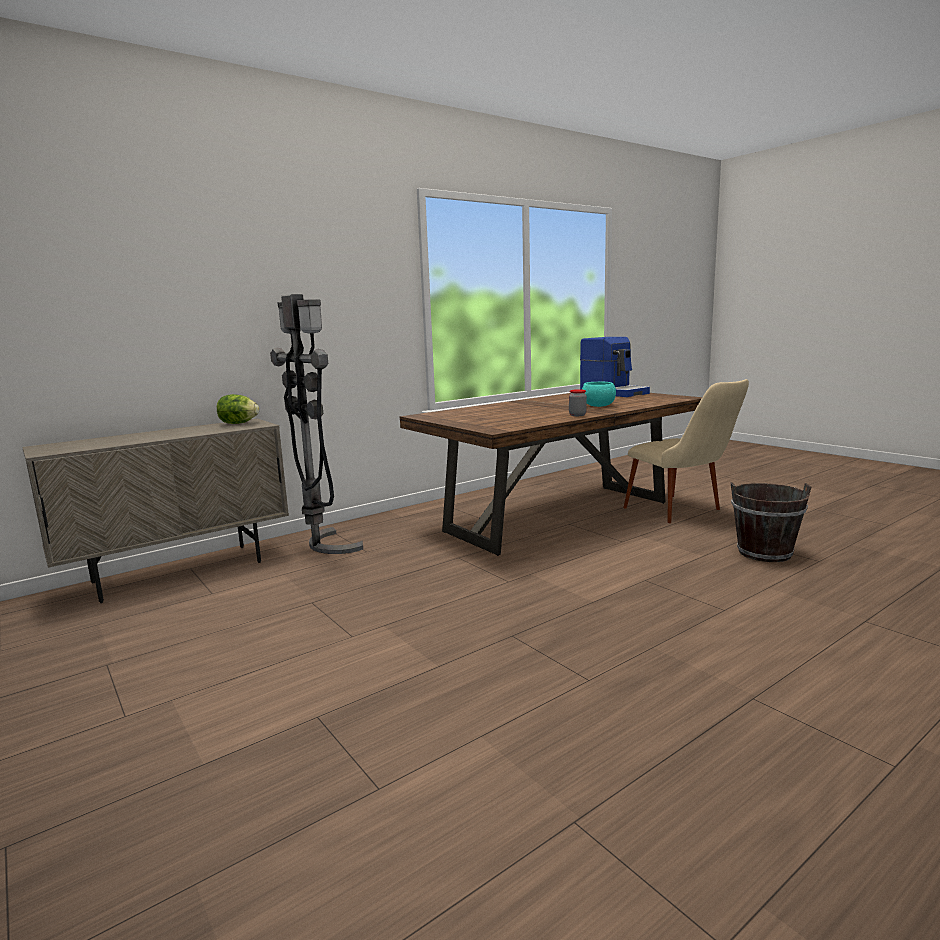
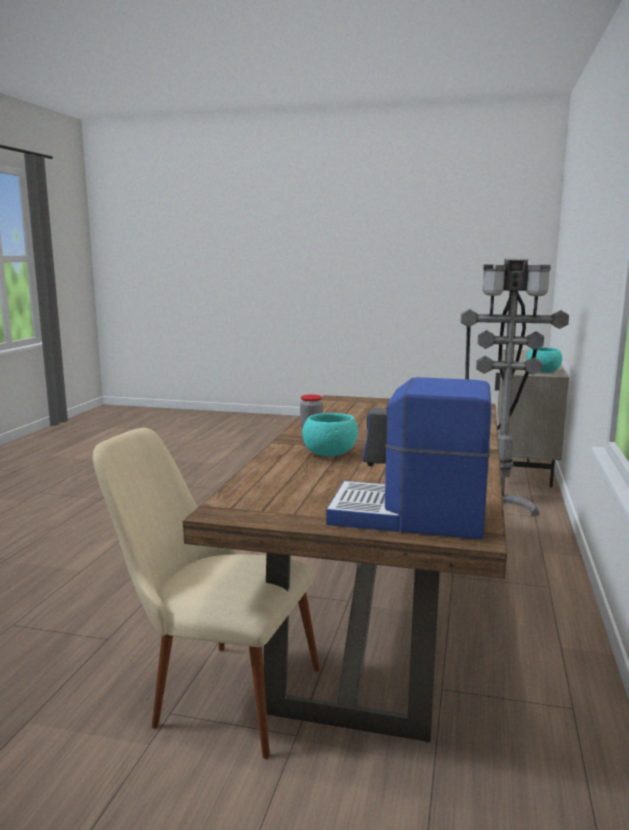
camera: 140 degrees right, 0 degrees up
lettuce [217,394,259,424] -> turquoise bowl [526,347,562,373]
brown bucket [730,482,811,562] -> none

